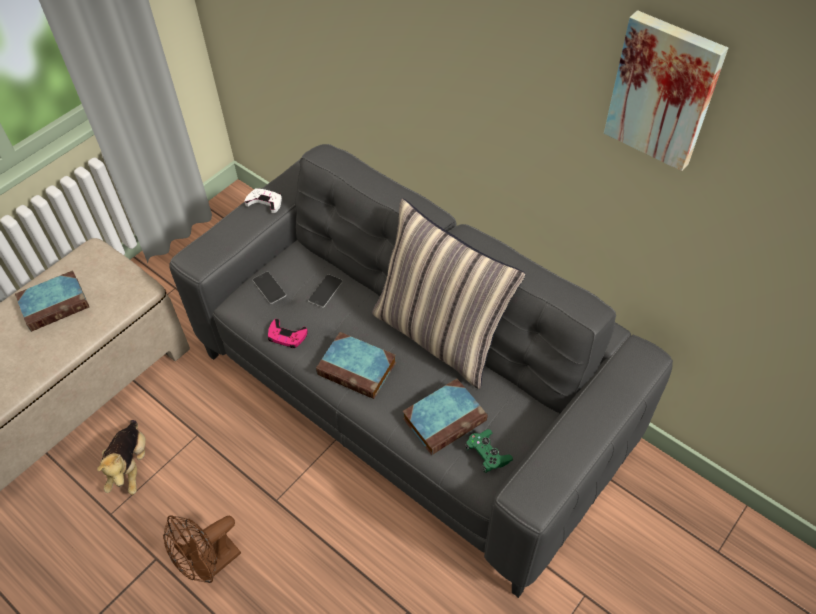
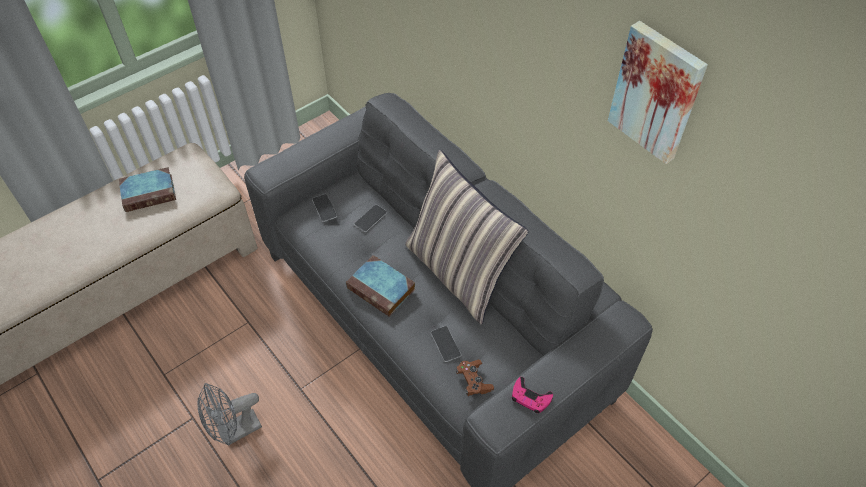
camera: 10 degrees right, 0 degrees up
plush toy [97,420,146,495] -> none
brown fan [163,515,241,583] -> grey fan [197,383,262,445]
white game controller [244,188,282,213] -> none
pink game controller [268,319,308,348] -> pink game controller moved to [512,377,553,413]
book [403,379,488,455] -> phone [431,326,461,362]
green game controller [465,429,513,473] -> brown game controller [455,360,494,396]

